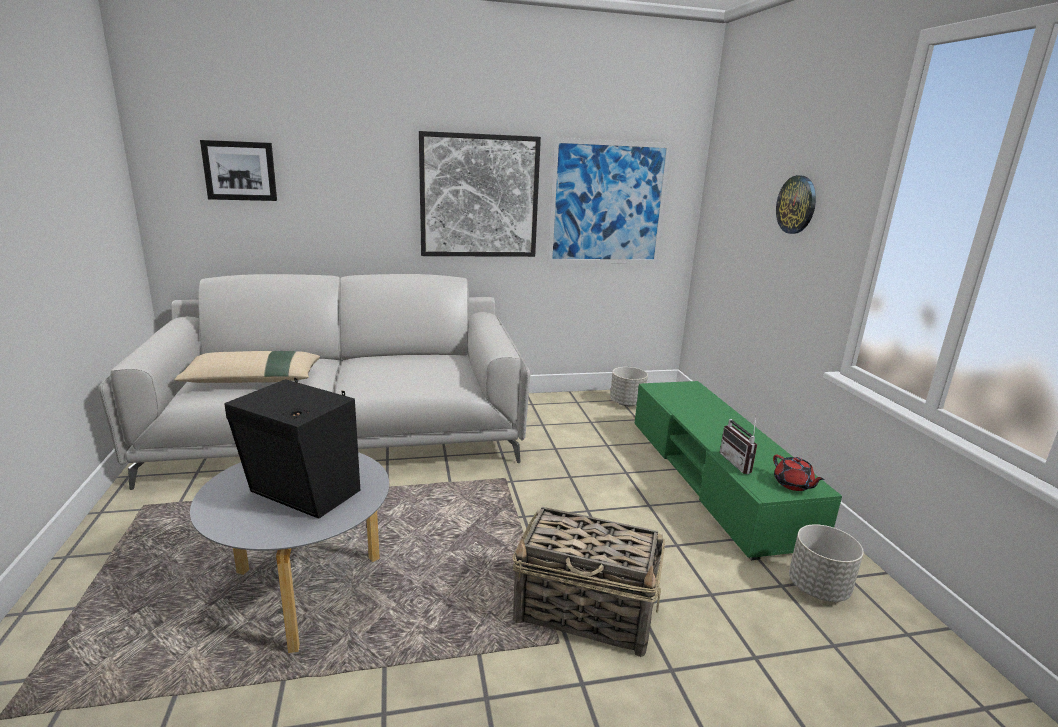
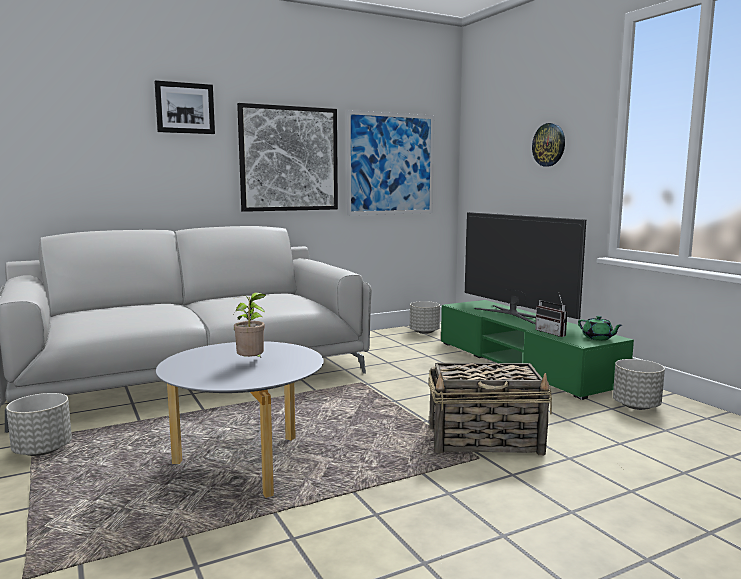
camera: 15 degrees left, 10 degrees down
beige pillow [174,351,320,383] -> none
picture [200,140,277,201] -> picture moved to [154,80,215,134]
black speaker [224,378,360,519] -> potted plant [234,292,266,357]
red teapot [773,455,825,491] -> green teapot [578,316,622,340]
none -> grey planter [6,393,72,456]
none -> television [465,212,586,325]

